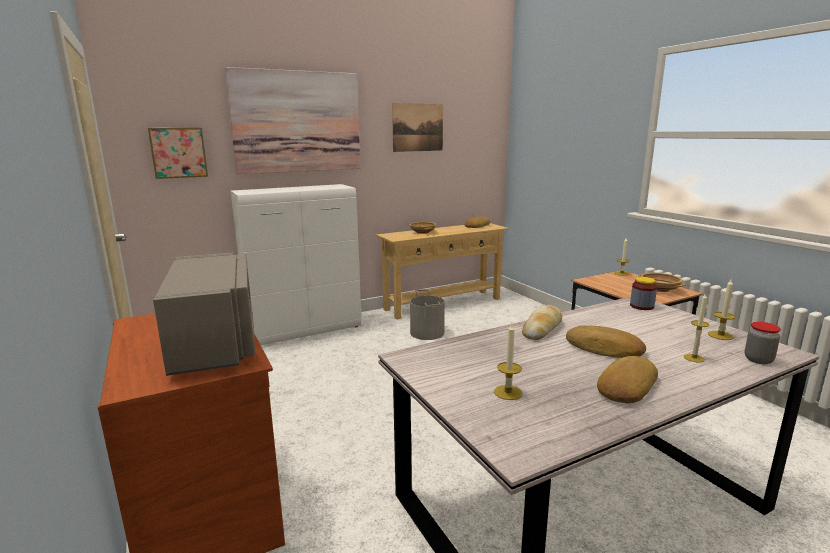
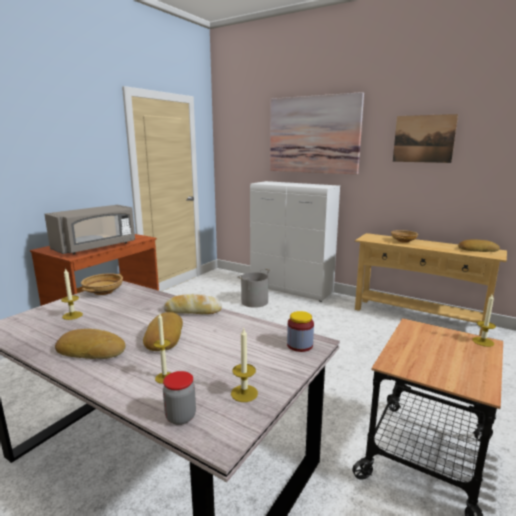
camera: 60 degrees right, 0 degrees up
picture [148,128,208,179] -> none
grey bucket [410,289,445,340] -> grey bucket moved to [237,268,271,308]
beige bowl [638,273,685,292] -> beige bowl moved to [81,273,123,295]

